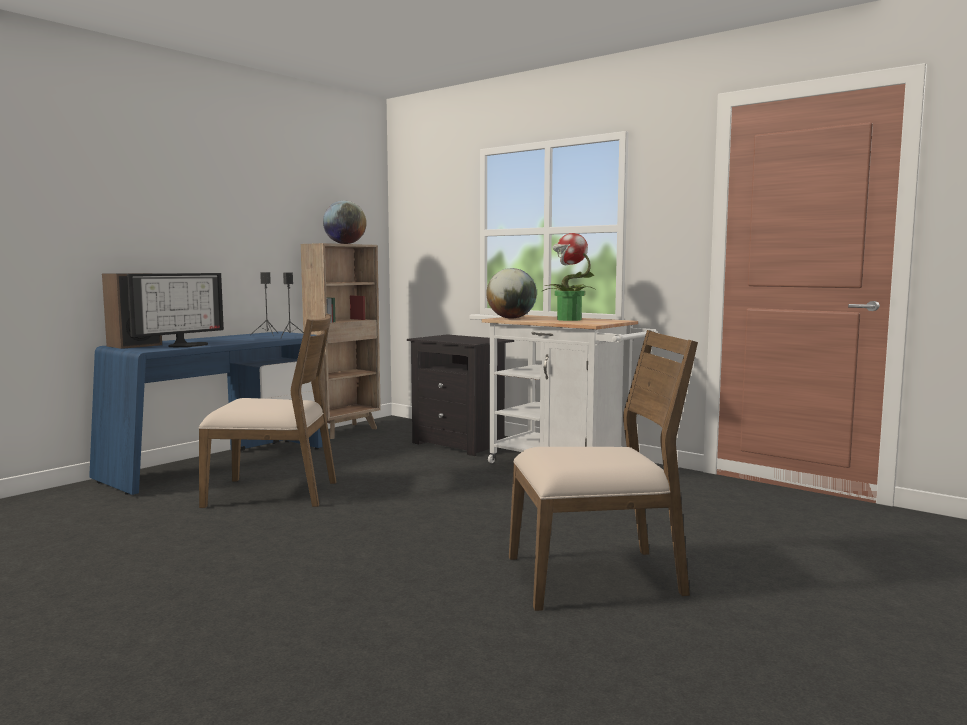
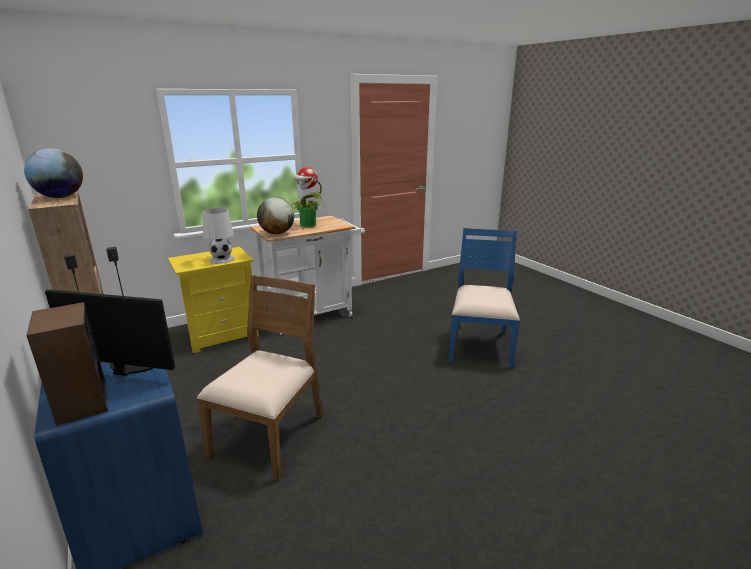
camera: 70 degrees left, 15 degrees up
monitor [127,273,224,347] -> monitor turned 45 degrees counterclockwise [45,289,175,376]
black nightstand [407,334,514,456] -> yellow nightstand [168,247,259,353]
brown chair [509,330,698,611] -> blue chair [449,228,520,368]
none -> white table lamp [202,208,235,264]

